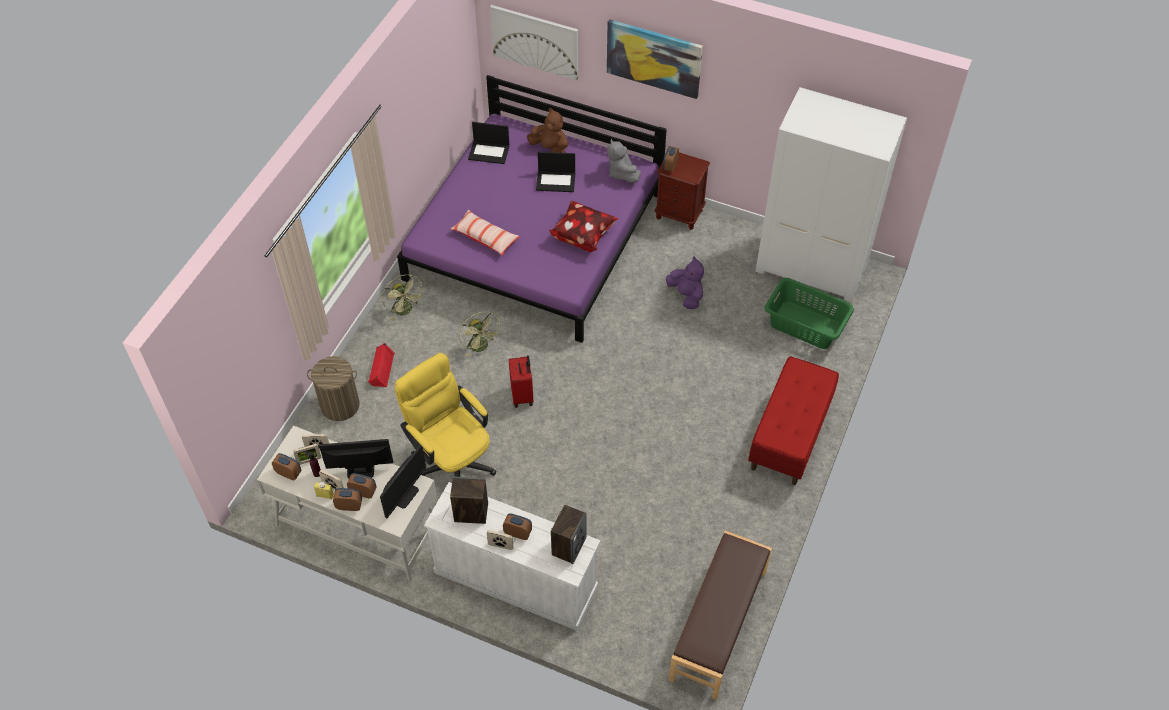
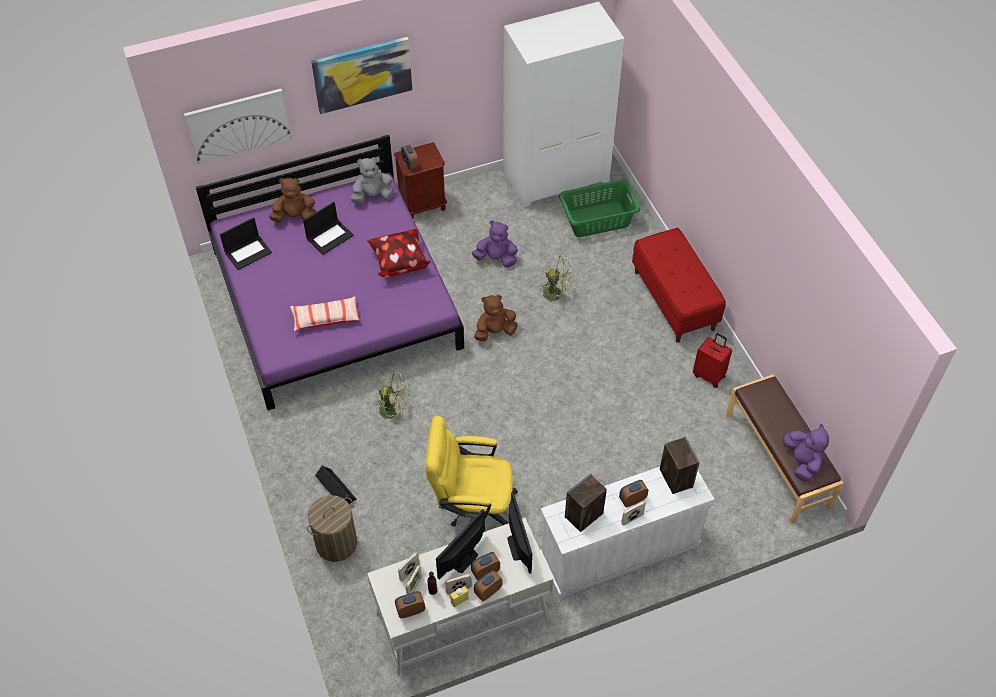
camera: 45 degrees left, 0 degrees up
red speaker [368,343,395,387] -> black speaker [315,465,356,504]
green fan [382,275,425,320] -> green fan moved to [539,255,572,307]
red suitcase [509,355,533,408] -> red suitcase moved to [693,333,732,388]
grey plush toy [607,139,641,183] -> grey plush toy turned 135 degrees clockwise [350,157,394,204]
none -> brown plush toy [474,295,517,341]
none -> purple plush toy [783,424,829,481]

